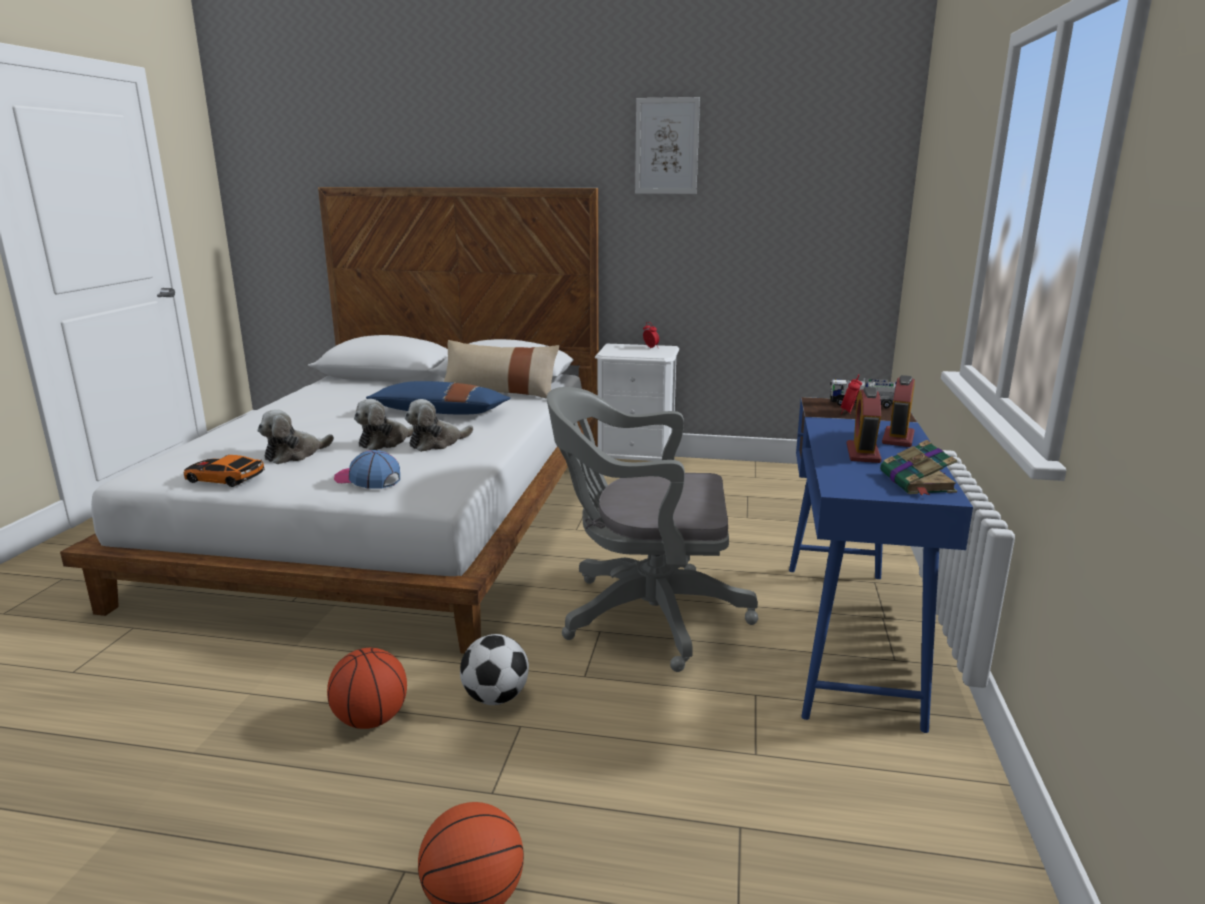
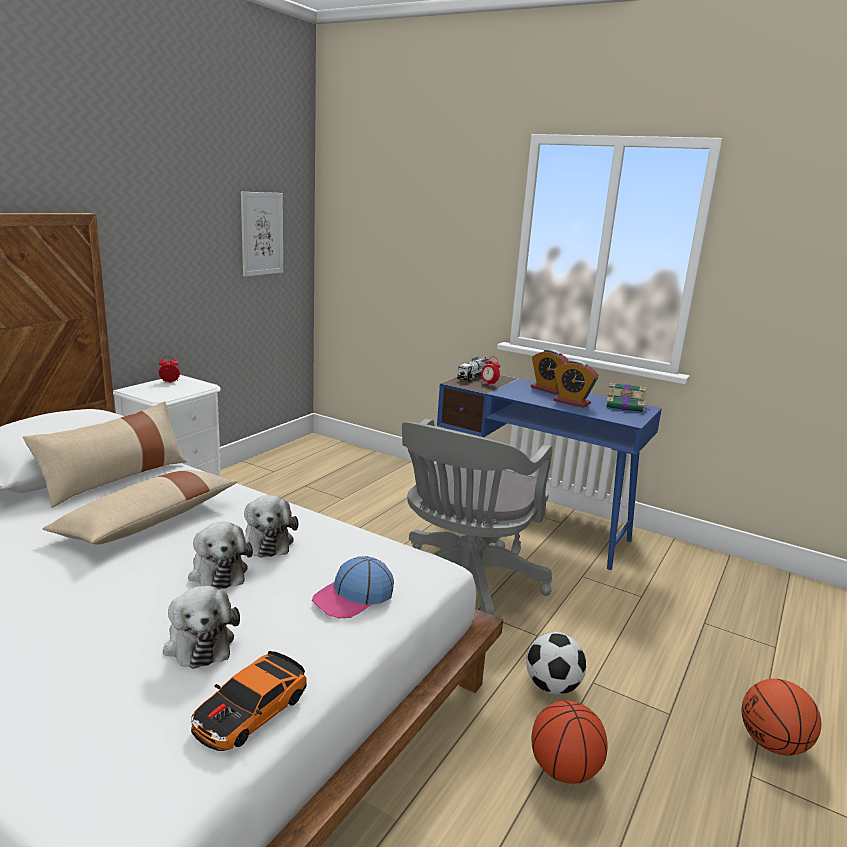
camera: 70 degrees left, 0 degrees up
blue pillow [366,381,511,415] -> beige pillow [43,470,237,544]
picture [635,97,700,194] -> picture moved to [241,192,283,276]

